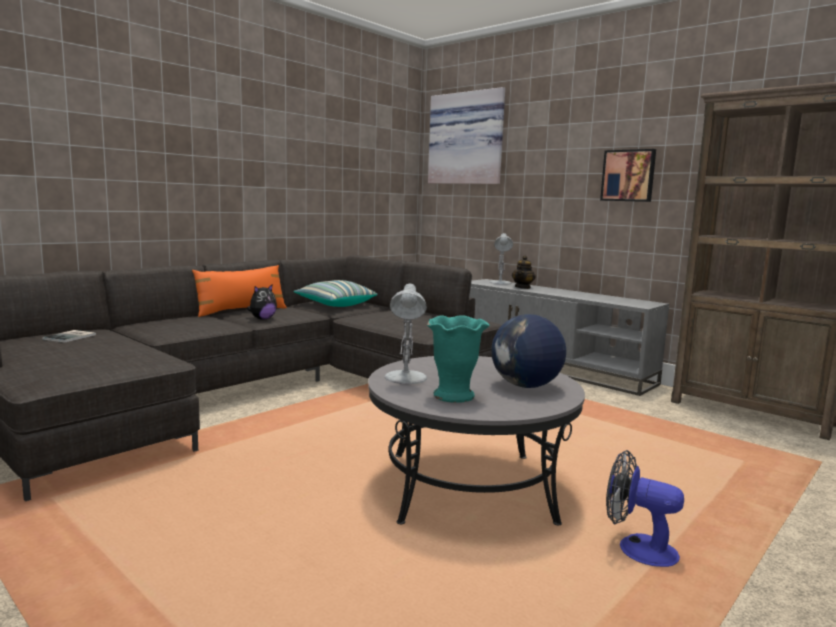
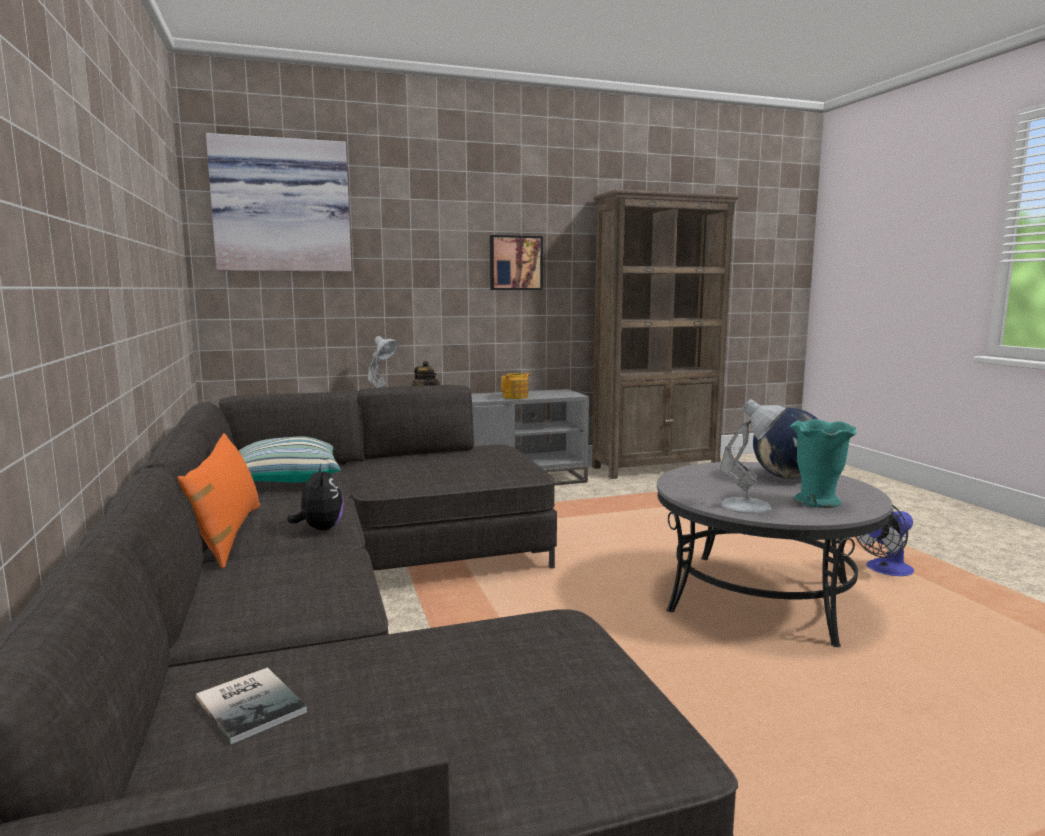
camera: 60 degrees left, 0 degrees up
none -> teapot [501,373,530,399]

